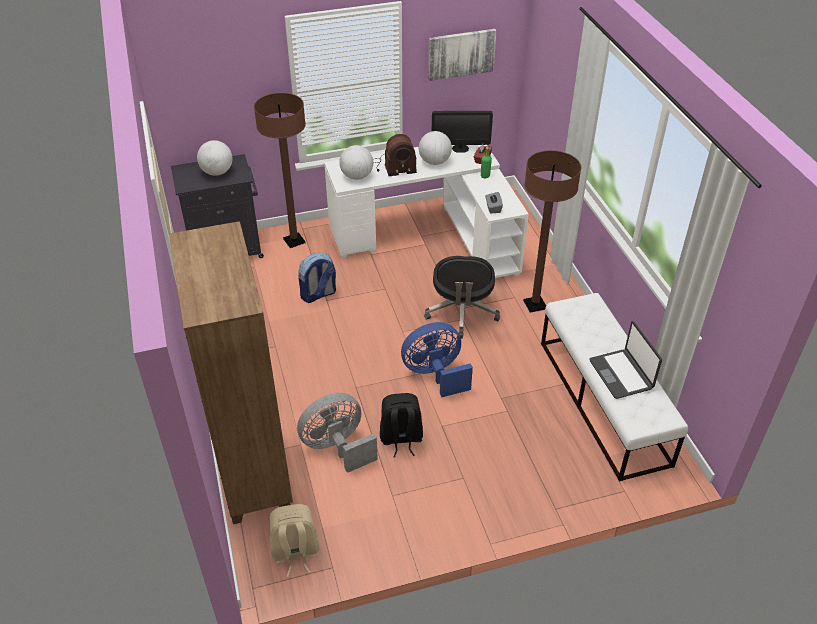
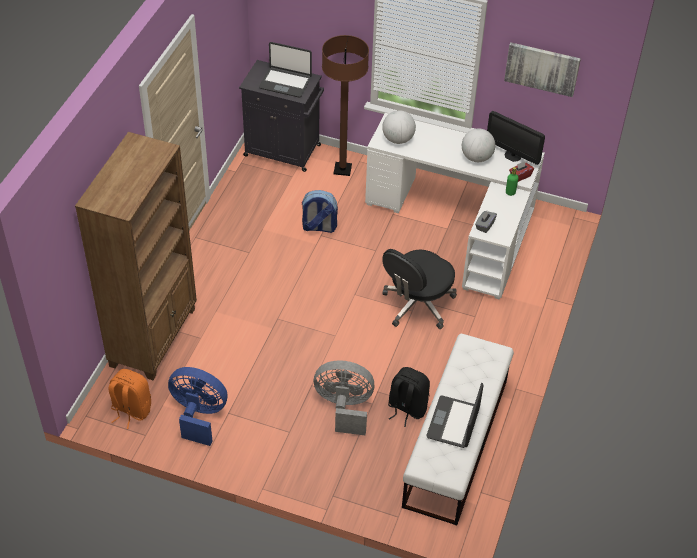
camera: 35 degrees right, 5 degrees up
globe [197,140,233,176] -> laptop [259,42,312,98]
beige backpack [270,504,320,577] -> orange backpack [108,369,151,429]
grey fan [297,393,378,473] -> grey fan moved to [314,360,374,435]
radio [373,134,417,176] -> none
black backpack [380,393,423,458] -> black backpack moved to [388,367,430,427]
blue fan [401,322,473,397] -> blue fan moved to [168,367,228,446]
brown floor lamp [523,150,581,312] -> none

